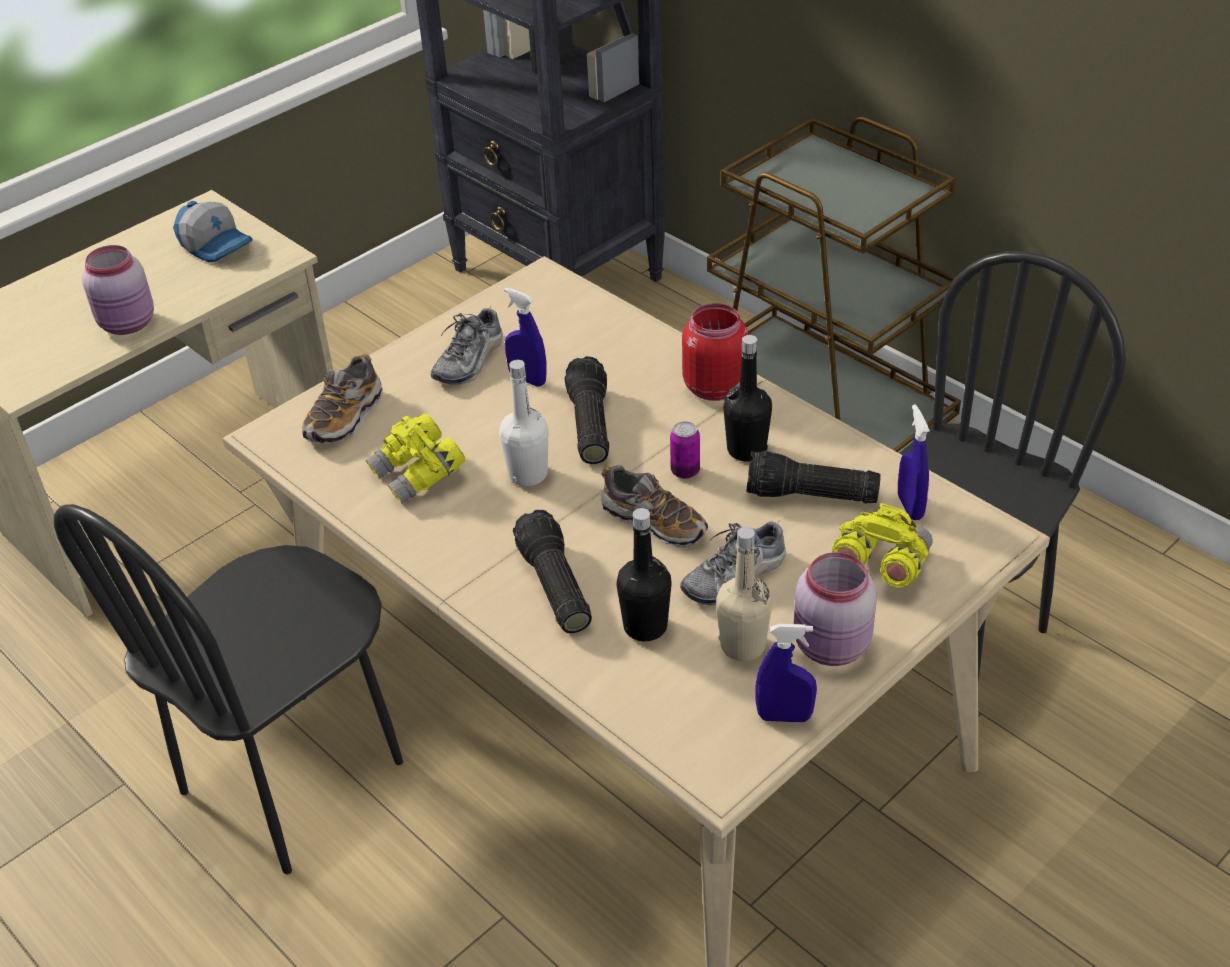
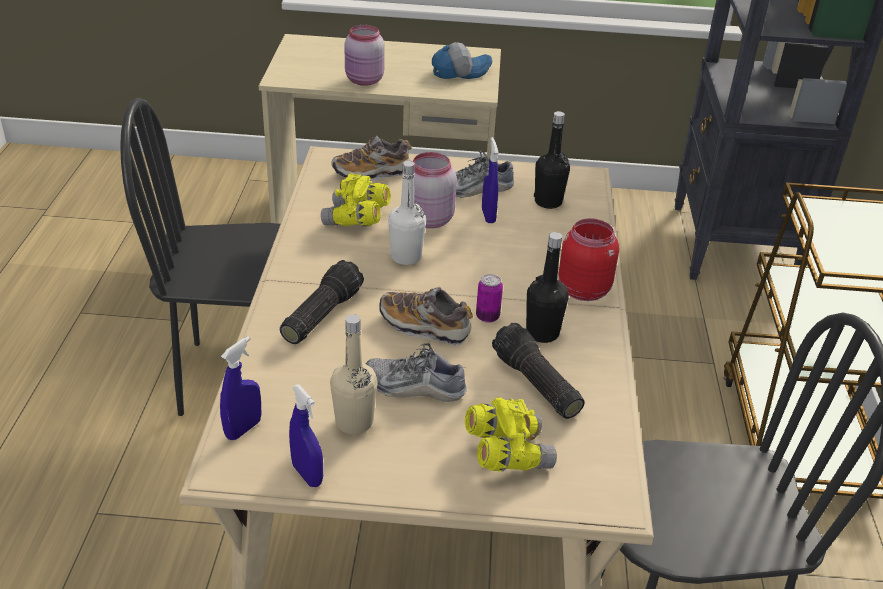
camera: 45 degrees right, 5 degrees down
cap [173,201,252,262] -> cap turned 105 degrees counterclockwise [432,42,492,79]
flashlight [564,356,609,464] -> none
shoe [601,465,708,548] -> shoe turned 120 degrees clockwise [379,287,473,345]
black bottle [616,508,671,641] -> black bottle moved to [534,111,570,209]
pink jar [794,552,877,666] -> pink jar moved to [413,152,457,228]
blue spray bottle [898,404,930,520] -> blue spray bottle moved to [220,336,262,440]

